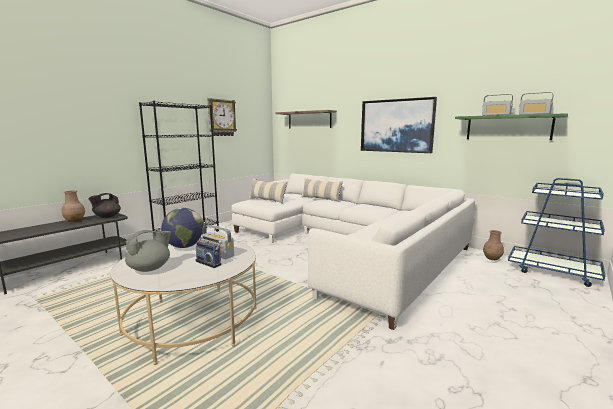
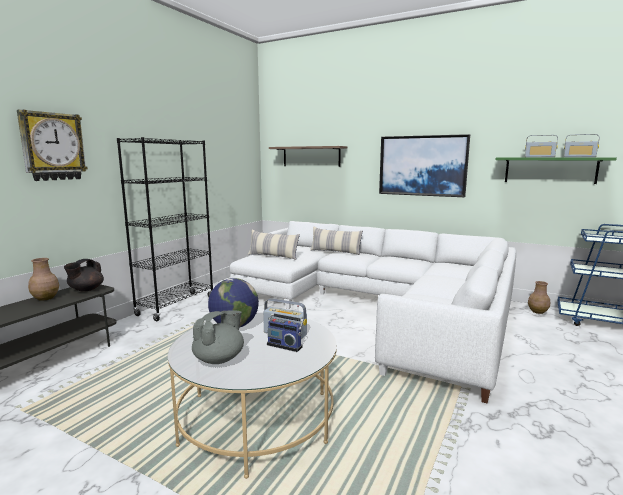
camera: 10 degrees left, 0 degrees up
wall clock [207,98,237,136] -> wall clock moved to [17,110,88,181]

